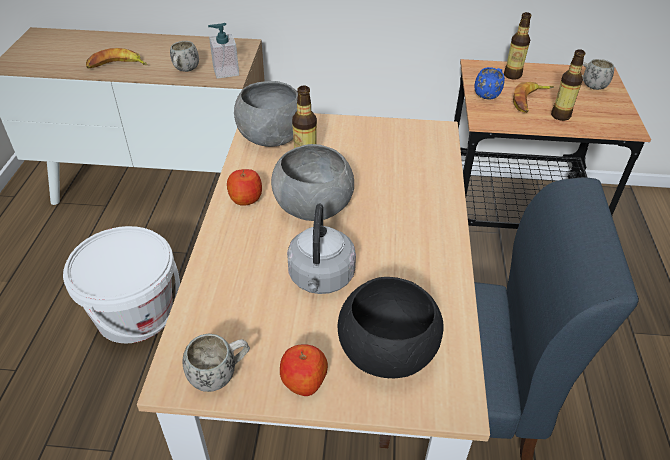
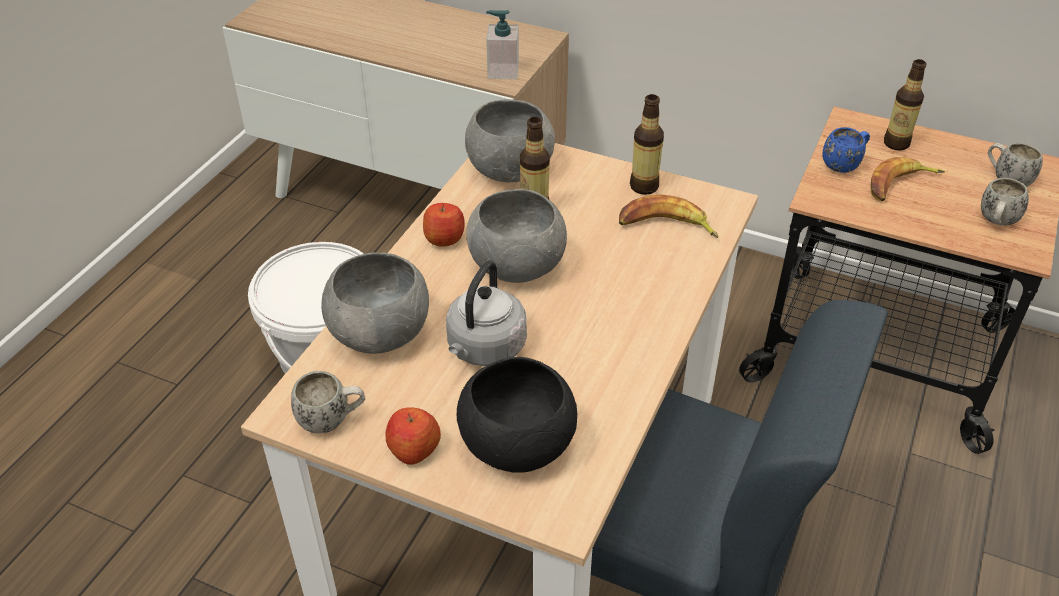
camera: 20 degrees right, 0 degrees up
banana [86,48,147,69] -> banana moved to [619,195,719,238]
white mug [170,41,199,72] -> white mug moved to [981,178,1029,226]
bottle [551,49,585,121] -> bottle moved to [630,94,664,195]
none -> grey bowl [321,253,429,354]

